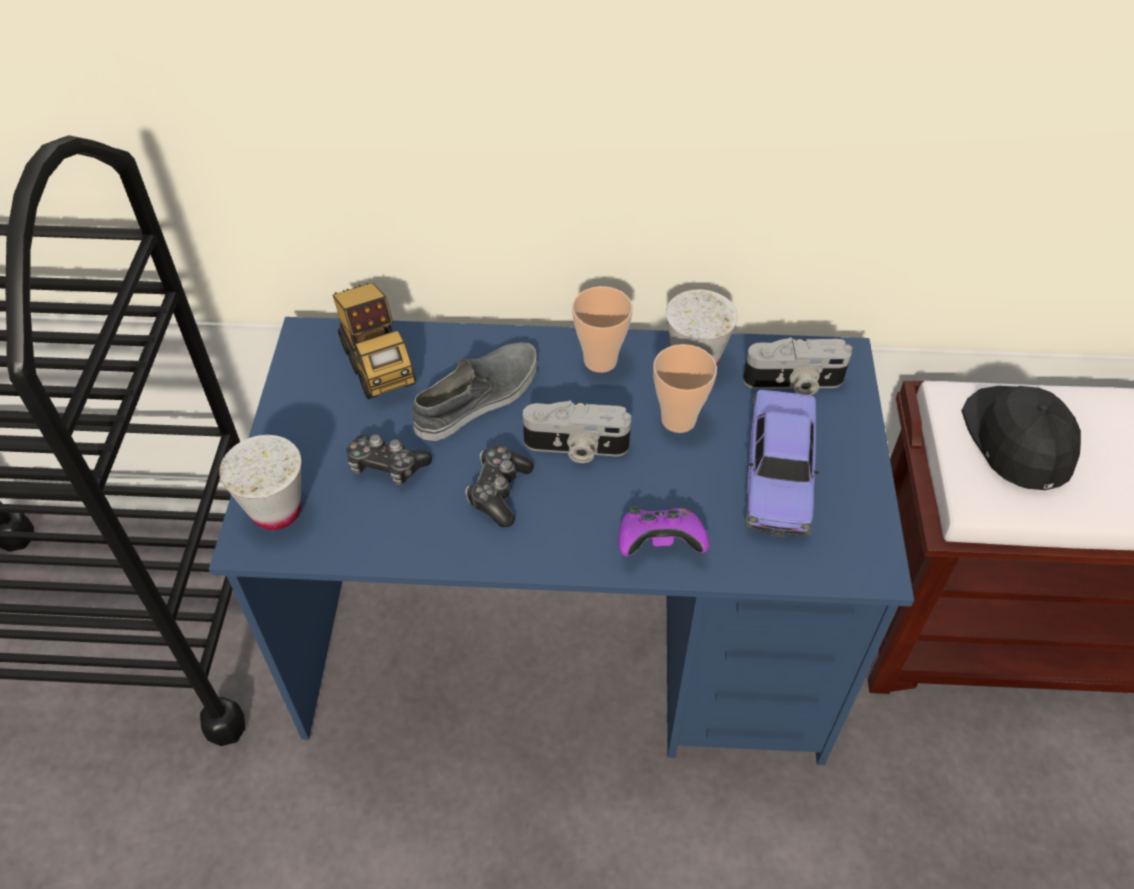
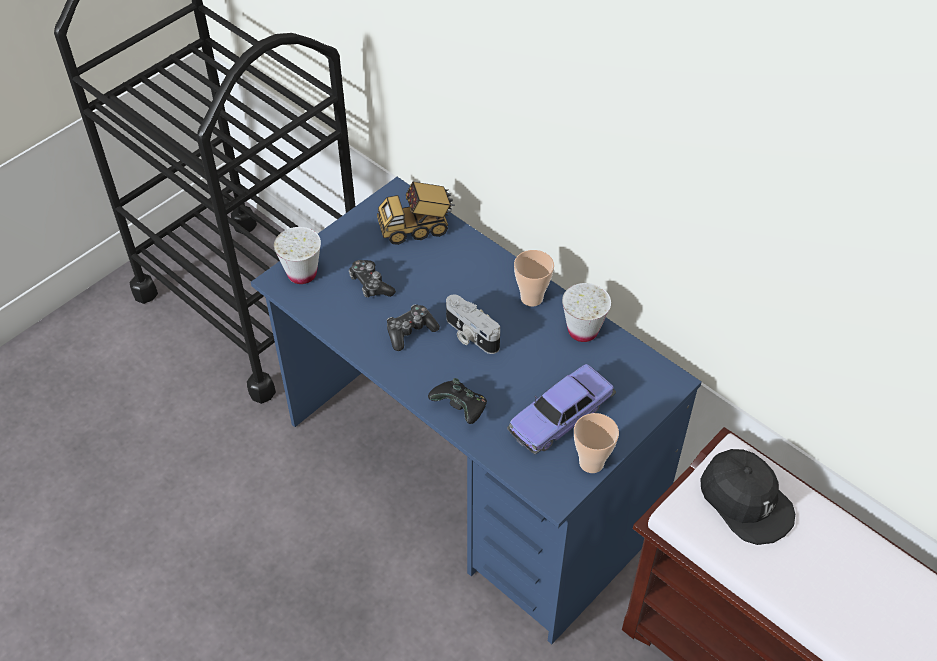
camera: 40 degrees right, 0 degrees up
toy truck [333,283,416,399] -> toy truck turned 60 degrees clockwise [377,181,455,245]
grey shoe [412,342,537,441] -> none
purple game controller [618,506,710,557] -> black game controller [428,378,487,424]
cup [653,344,717,433] -> cup moved to [574,413,619,473]
camera [743,338,852,395] -> none
black cap [962,386,1081,490] -> black cap turned 105 degrees clockwise [700,449,795,545]

